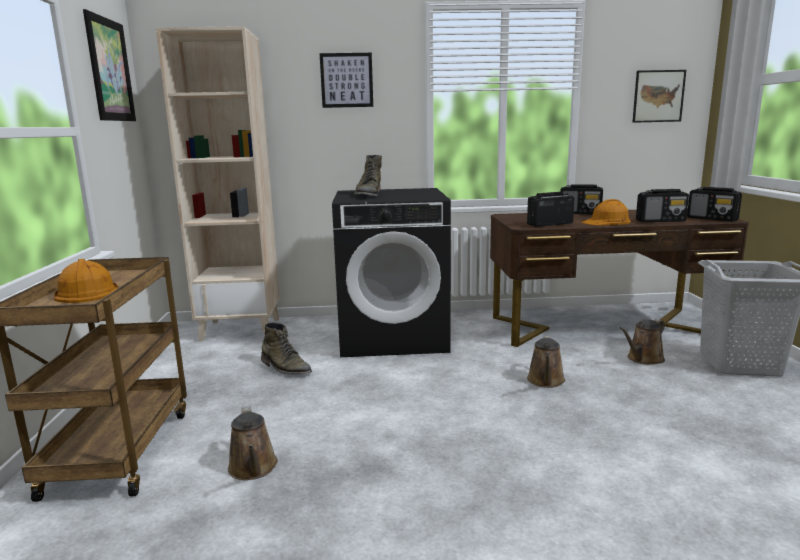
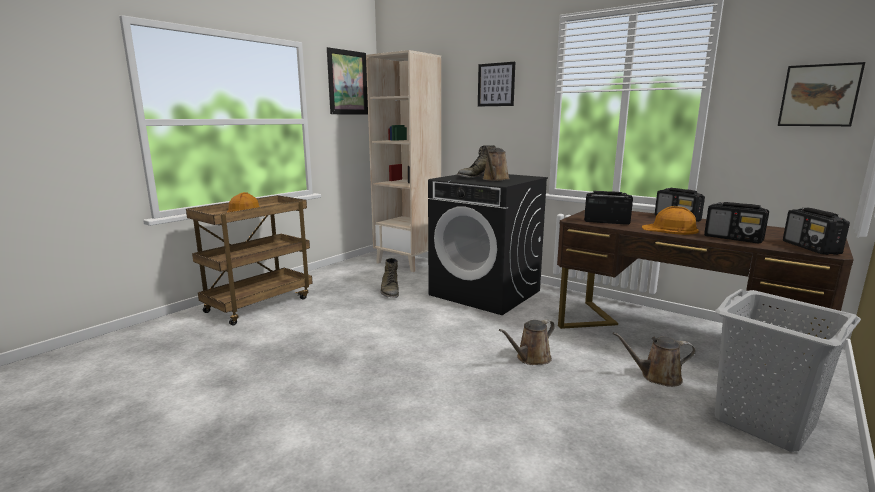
camera: 40 degrees right, 0 degrees up
brown watering can [228,406,278,480] -> brown watering can moved to [483,146,510,181]

